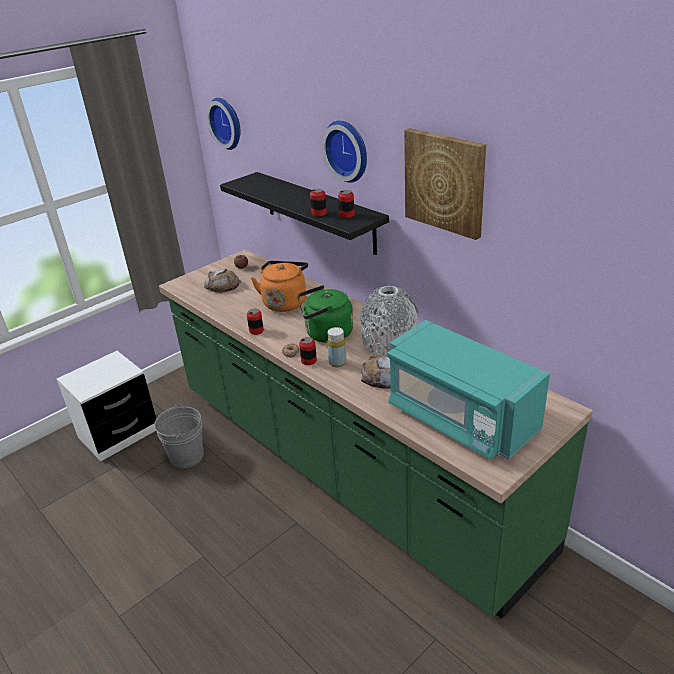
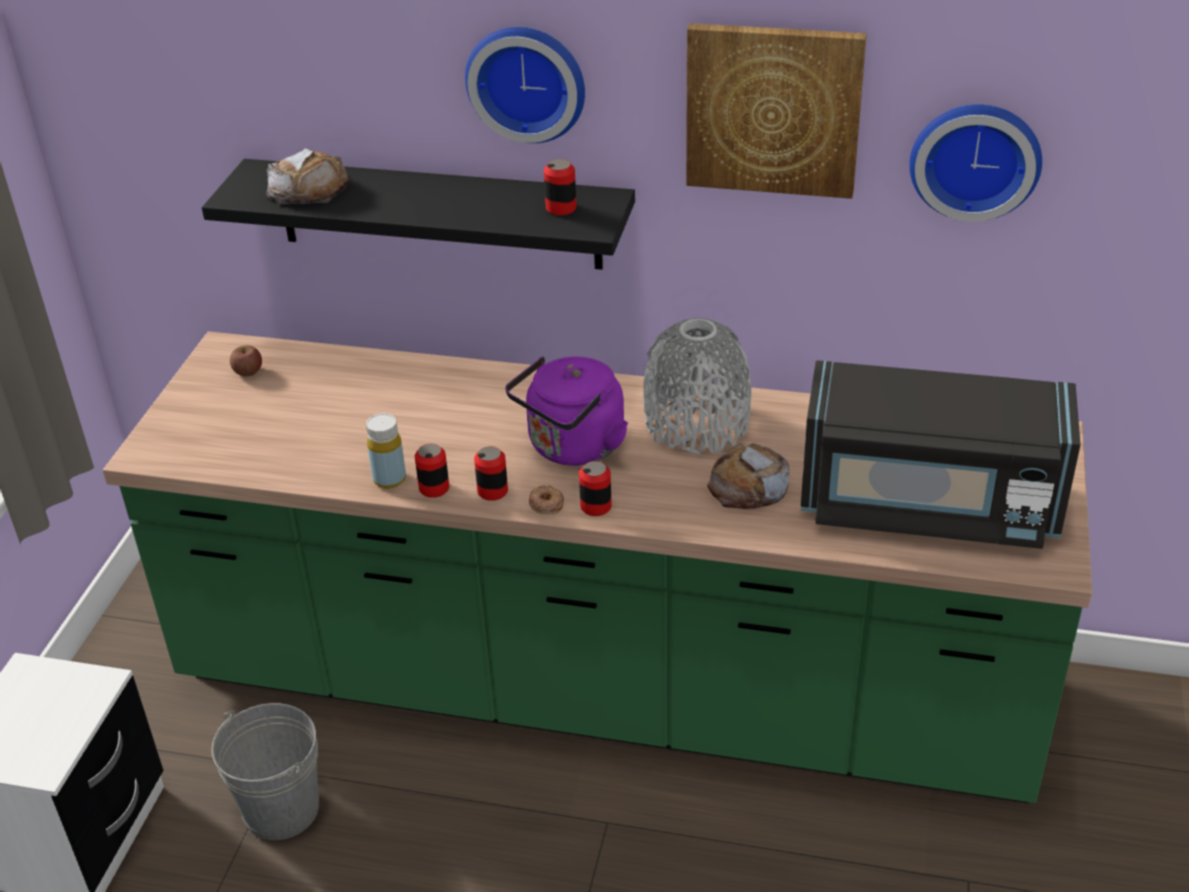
camera: 35 degrees left, 5 degrees up
bread [204,269,241,293] -> bread moved to [266,148,349,204]
wall clock [207,98,240,150] -> wall clock moved to [909,104,1042,222]
orange kettle [251,261,308,312] -> none
green kettle [297,285,353,343] -> purple kettle [505,356,628,466]
can [310,189,327,217] -> can moved to [474,446,508,501]
yellow bottle [327,327,347,367] -> yellow bottle moved to [366,413,406,489]
turquoise microwave [387,320,550,460] -> black microwave [801,360,1081,549]

